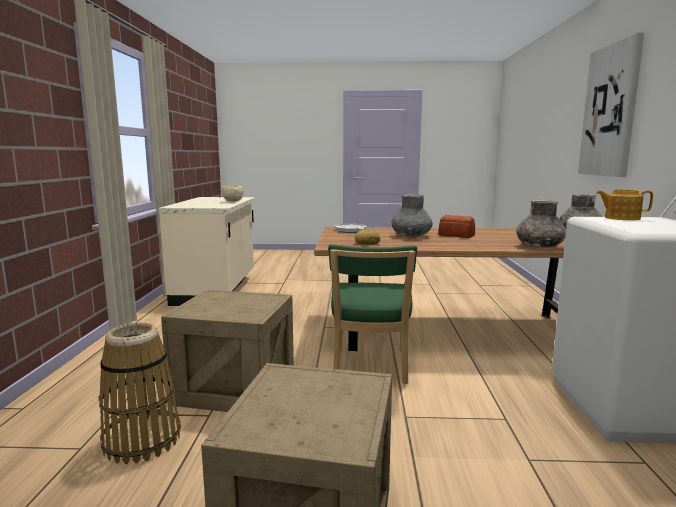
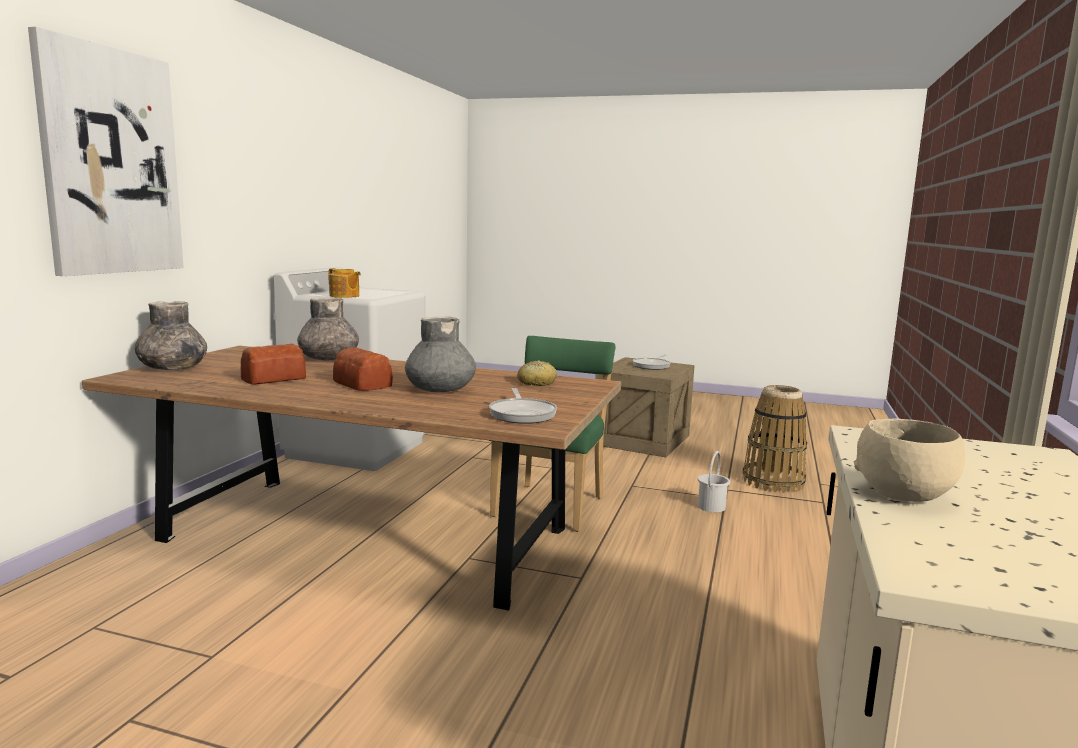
camera: 165 degrees left, 0 degrees up
crate [161,290,294,412] -> white bucket [698,451,730,512]
none -> bread [241,344,306,385]
none -> frying pan [633,354,671,370]

